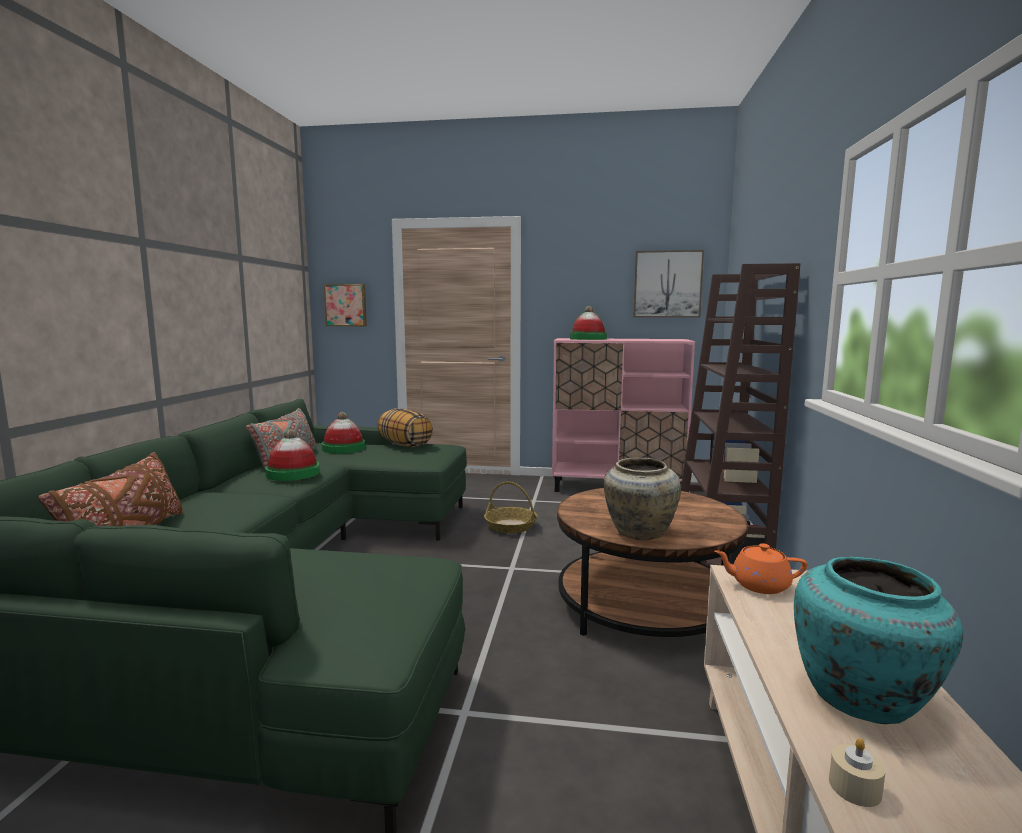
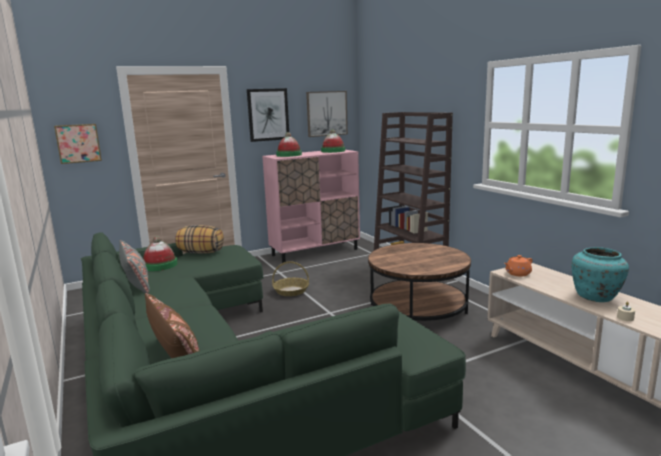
camera: 35 degrees left, 5 degrees up
hat [265,429,320,481] -> hat moved to [321,129,345,153]
beige vase [604,457,681,540] -> none
none -> picture [247,88,289,142]

